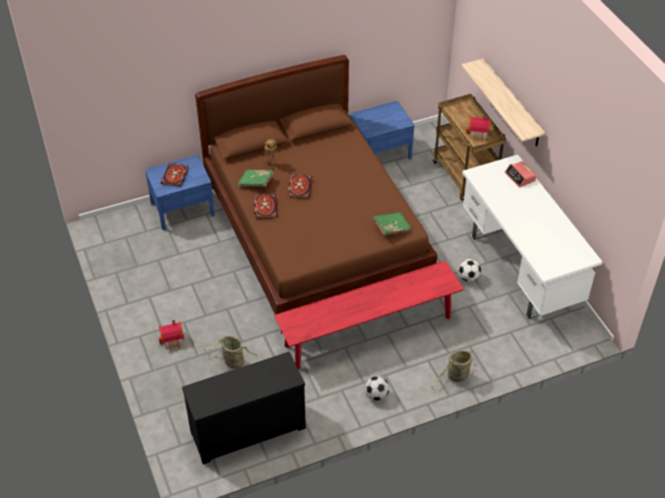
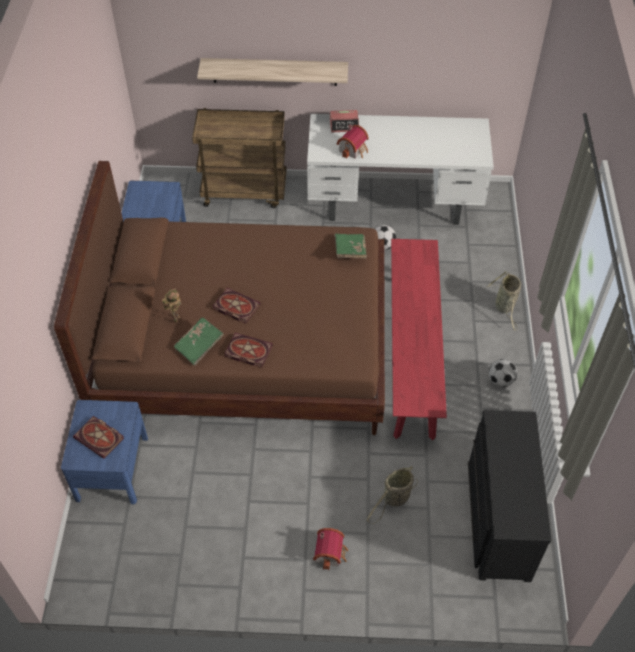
camera: 65 degrees left, 5 degrees up
toy house [466,114,491,142] -> toy house moved to [336,125,369,159]

